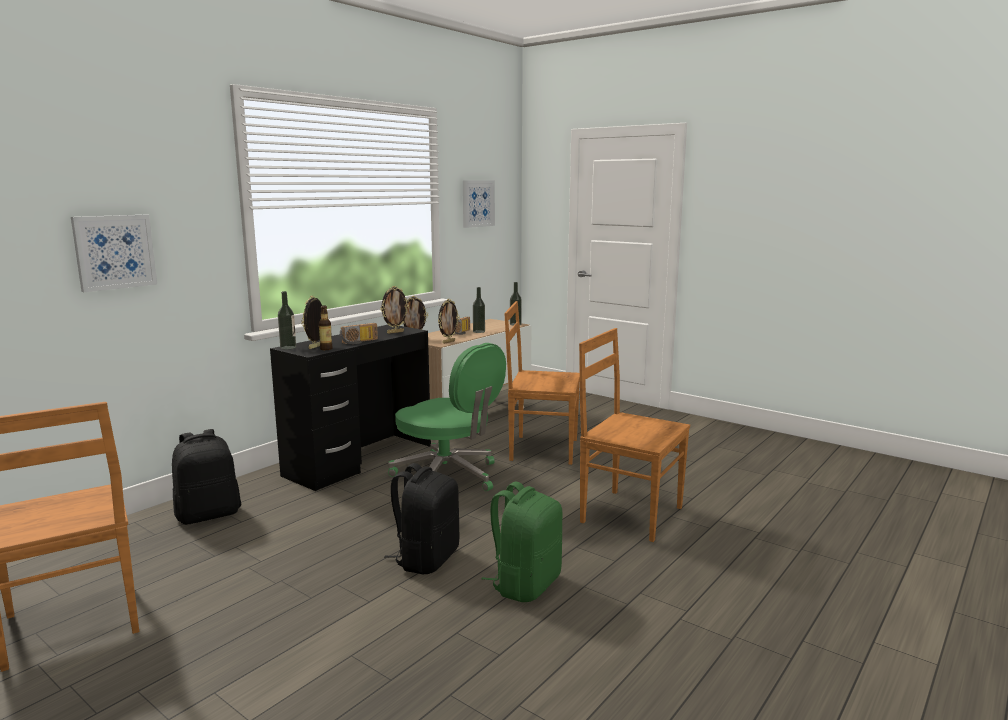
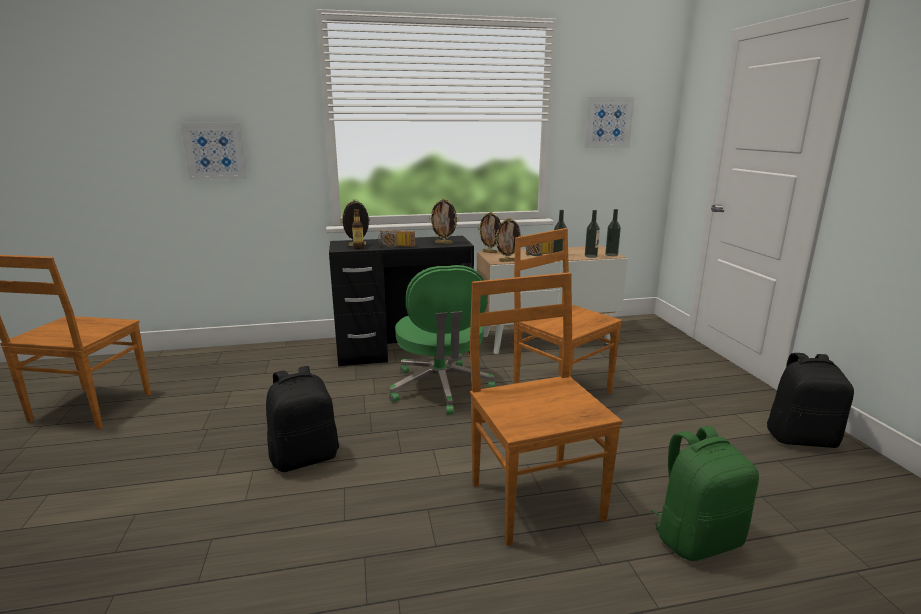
camera: 40 degrees right, 5 degrees up
black backpack [172,429,241,525] -> black backpack moved to [767,353,854,448]
bottle [278,291,296,350] -> bottle moved to [585,210,600,258]
green backpack [481,481,562,602] -> green backpack moved to [651,426,759,561]

